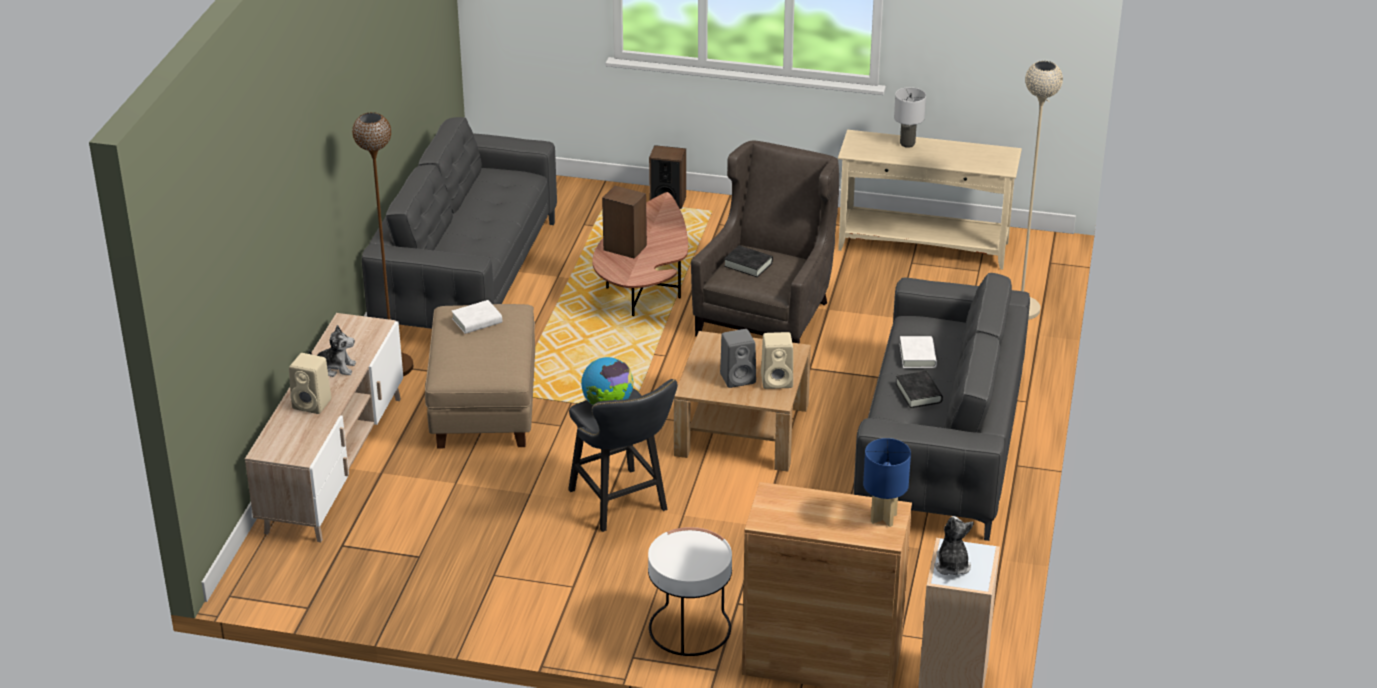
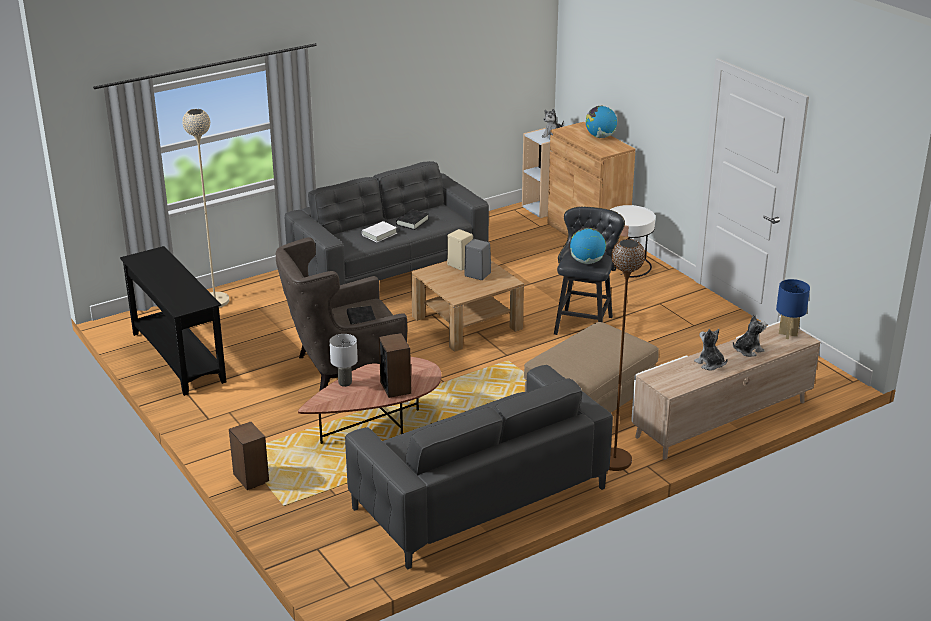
camera: 135 degrees left, 5 degrees down
beige speaker [289,353,331,414] -> plush toy [733,315,767,357]
white book [452,300,502,334] -> none
beige console table [838,130,1022,270] -> black console table [120,246,226,396]
blue table lamp [863,438,911,527] -> blue table lamp moved to [776,279,810,339]
white table lamp [894,87,926,148] -> white table lamp moved to [329,334,358,387]
none -> globe [586,106,617,138]

